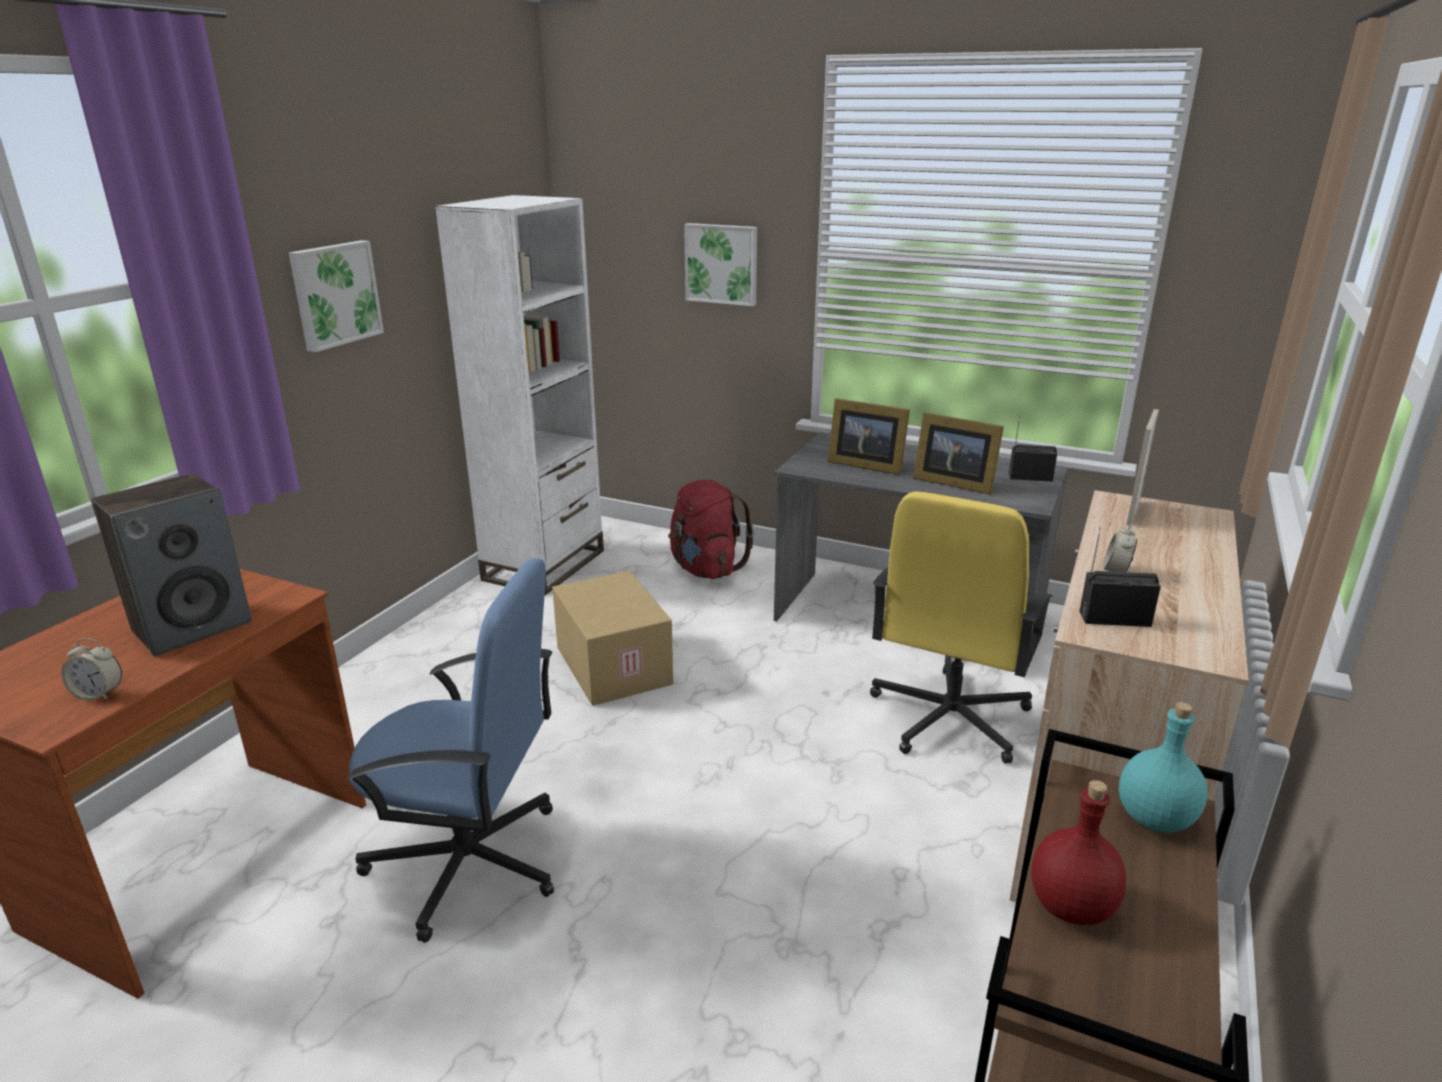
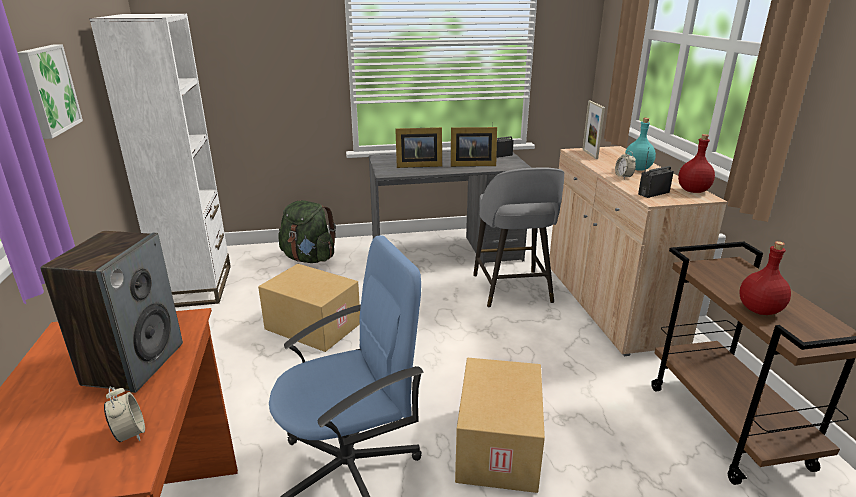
camera: 35 degrees left, 0 degrees up
alarm clock [62,638,122,701] -> alarm clock turned 90 degrees counterclockwise [104,386,145,442]
red backpack [668,480,754,579] -> green backpack [278,200,336,263]
picture [684,223,757,306] -> none
yellow office chair [870,491,1053,764] -> grey stool [473,167,564,307]
turquoise bottle [1119,702,1208,833] -> turquoise bottle moved to [625,118,656,171]
none -> cardboard box [455,358,545,493]
none -> red bottle [678,134,715,193]

